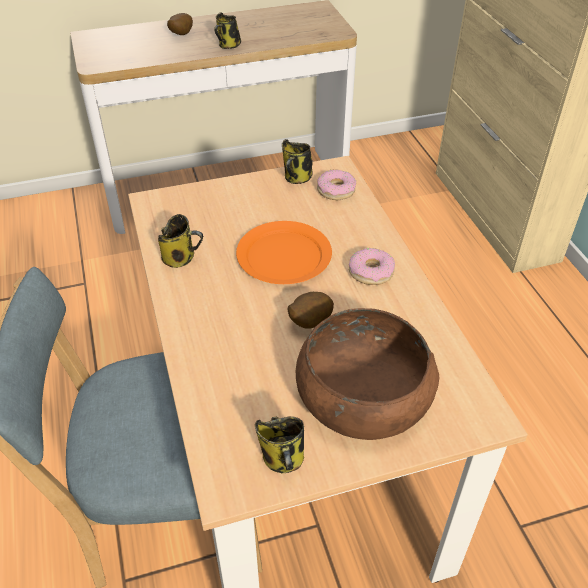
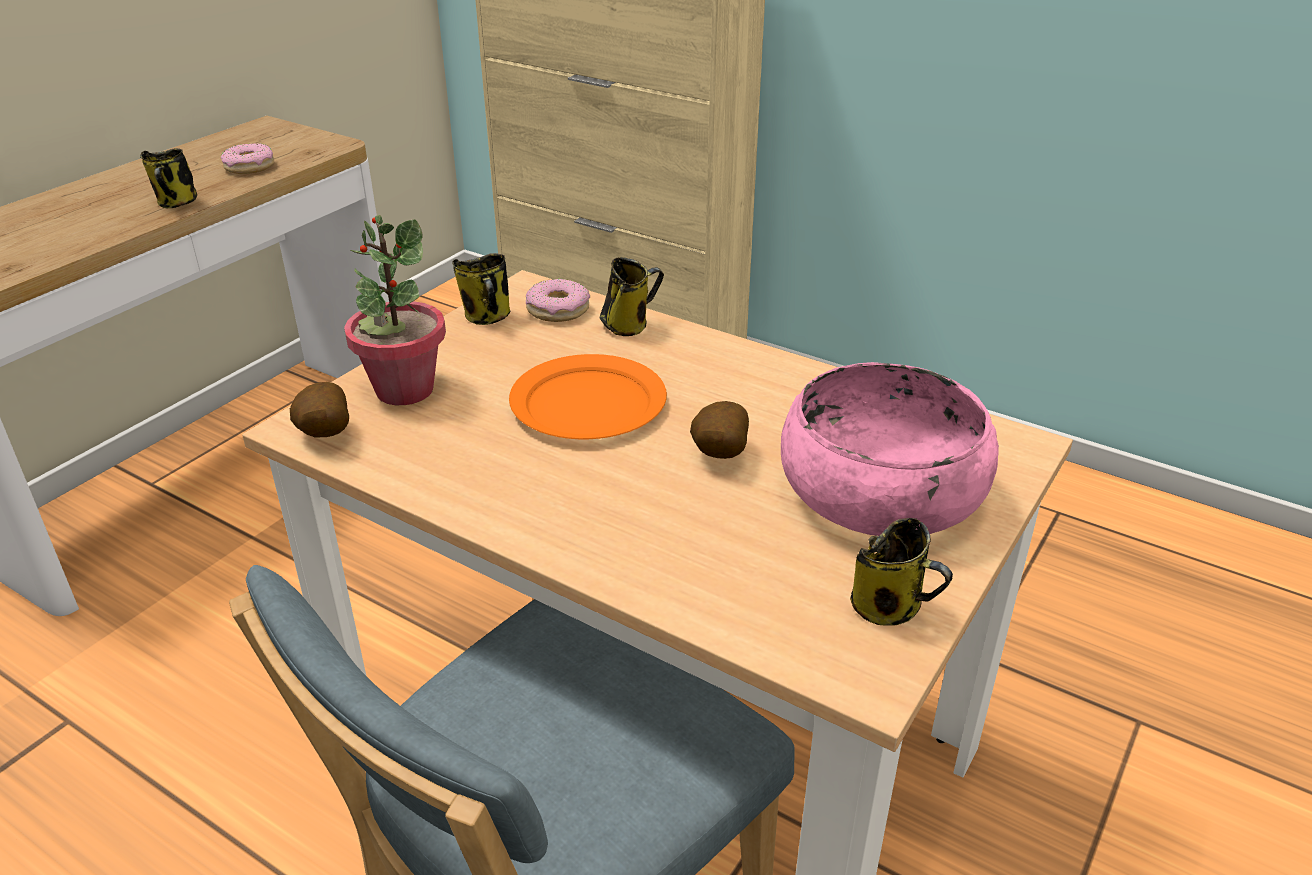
camera: 40 degrees left, 10 degrees down
mug [158,214,203,268] -> mug moved to [600,257,664,336]
potato [167,13,193,35] -> potato moved to [290,382,349,437]
brown bowl [295,308,439,440] -> pink bowl [781,362,999,536]
donut [349,248,395,285] -> donut moved to [221,143,274,174]
none -> potted plant [344,215,446,405]

